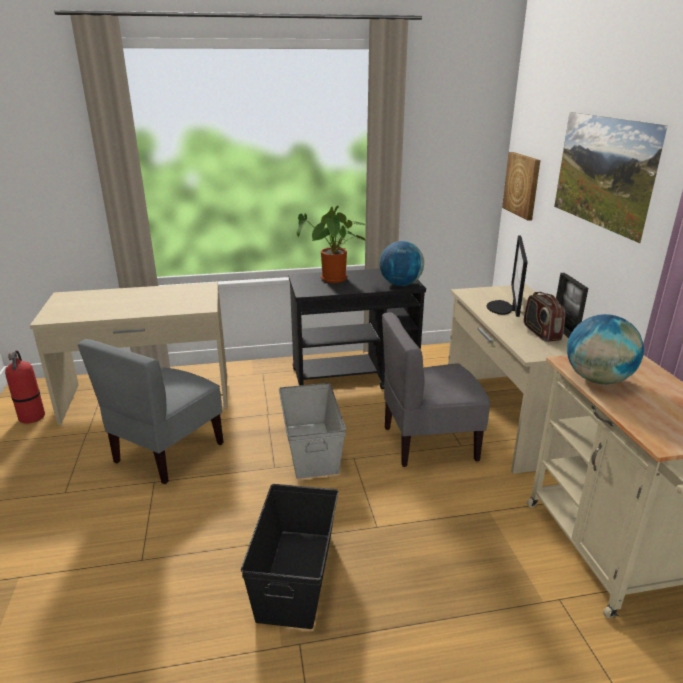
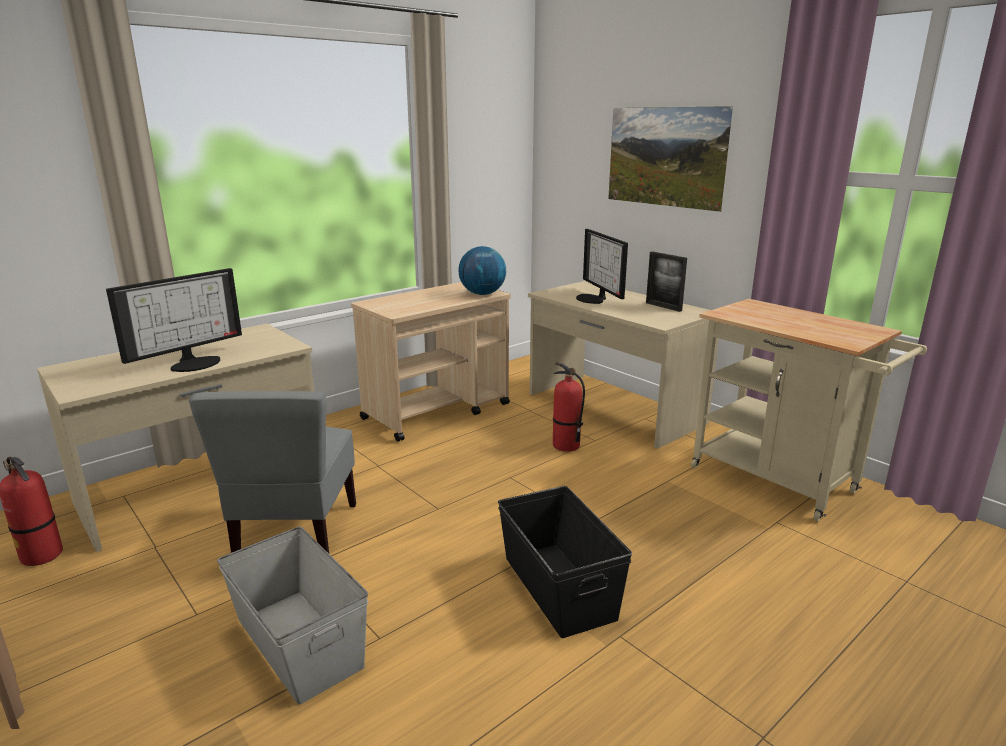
camera: 30 degrees left, 5 degrees down
grey storage box [279,383,346,479] -> grey storage box moved to [217,527,368,705]
black cart [289,269,426,389] -> beige cart [351,282,511,442]
potted plant [297,206,368,283] -> none
grey chair [382,312,491,467] -> fire extinguisher [553,362,585,452]
picture [502,152,540,221] -> none
radio [524,292,565,342] -> none
globe [567,314,644,384] -> none
none -> monitor [106,268,242,372]

